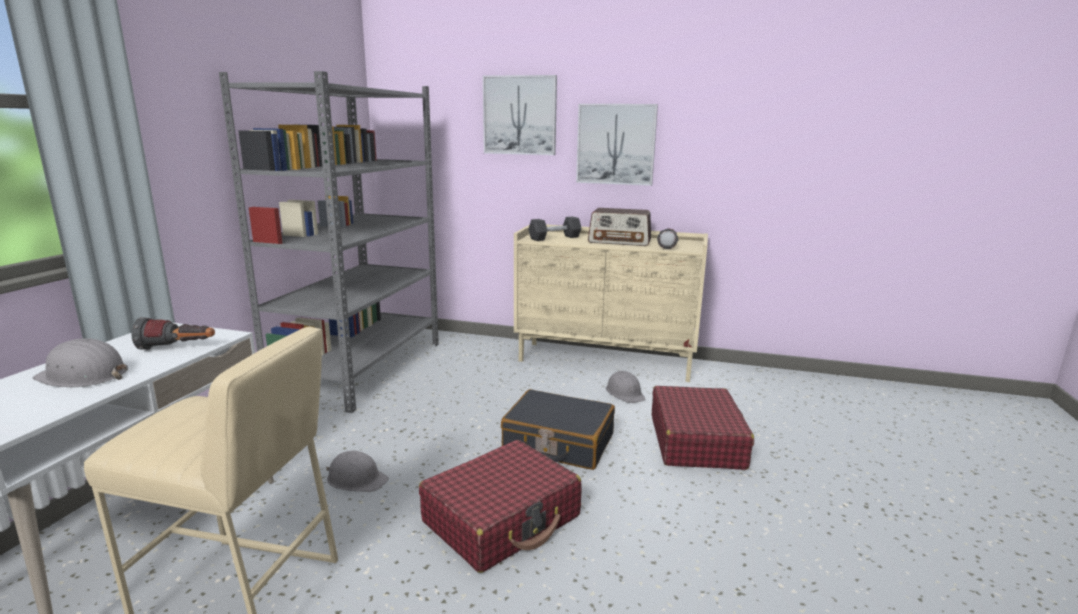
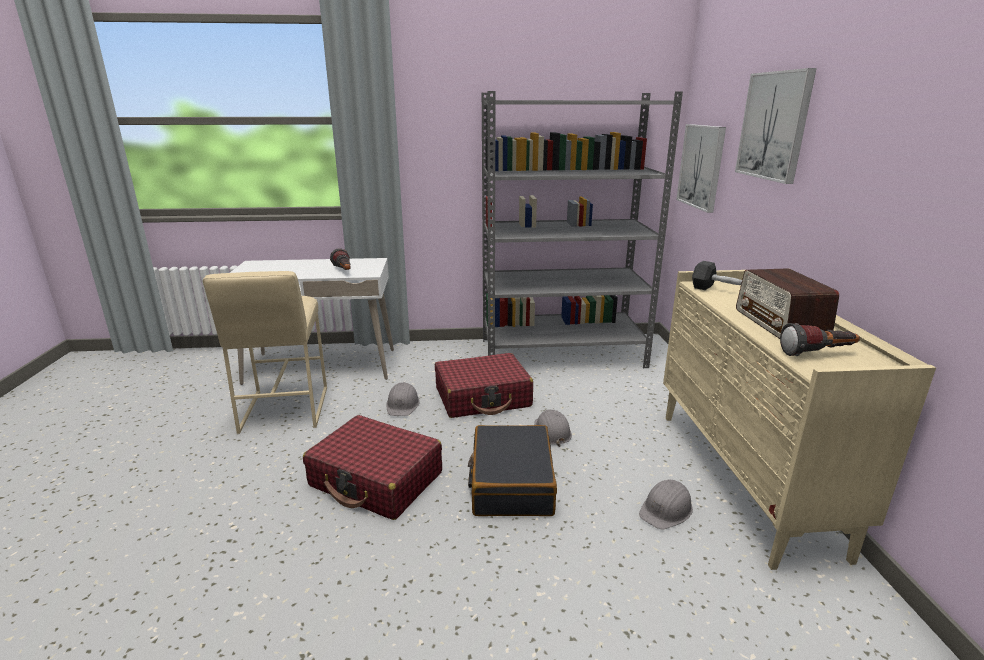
camera: 70 degrees right, 5 degrees up
grey hard hat [32,339,128,387] -> grey hard hat moved to [534,409,572,447]
picture [576,104,658,186] -> picture moved to [676,124,726,213]
red suitcase [652,386,754,470] -> red suitcase moved to [435,353,533,418]

